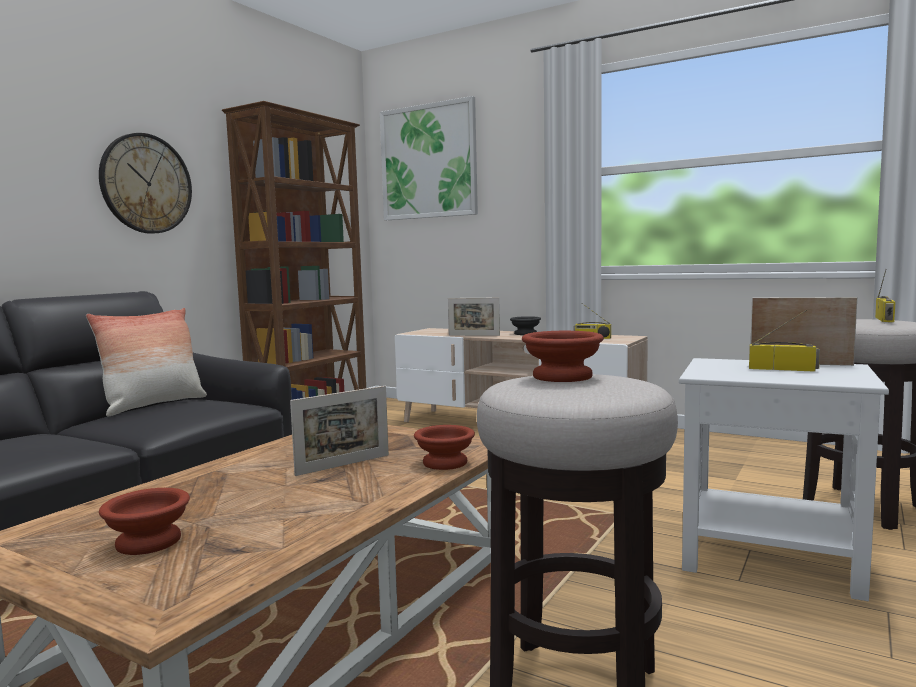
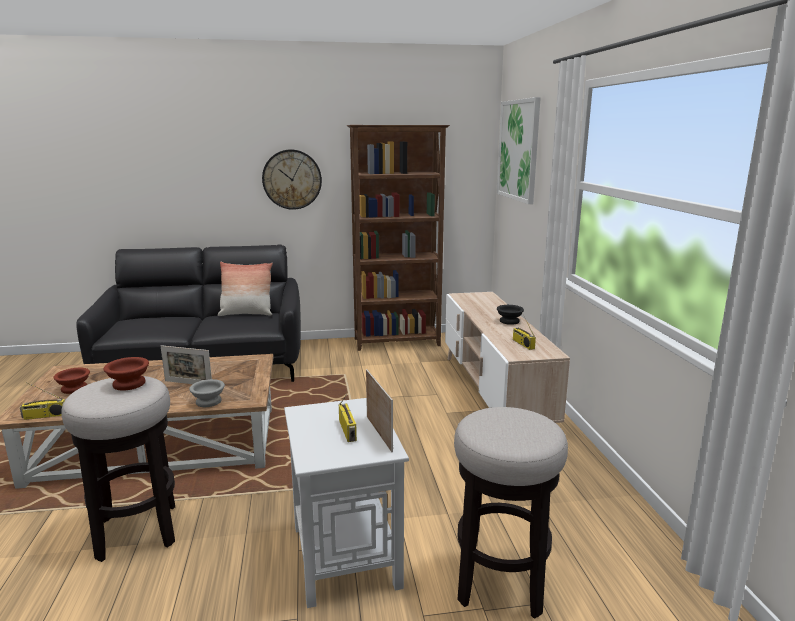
camera: 50 degrees right, 10 degrees up
brown bowl [414,425,475,470] -> grey bowl [189,379,225,407]
picture frame [448,298,500,336] -> none
radio [875,269,896,322] -> radio moved to [20,382,65,420]

